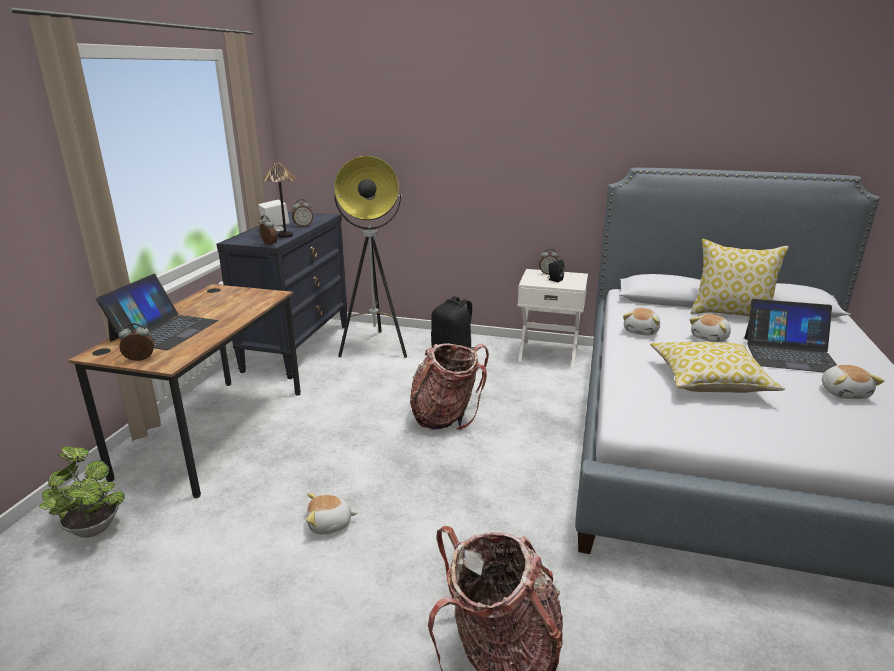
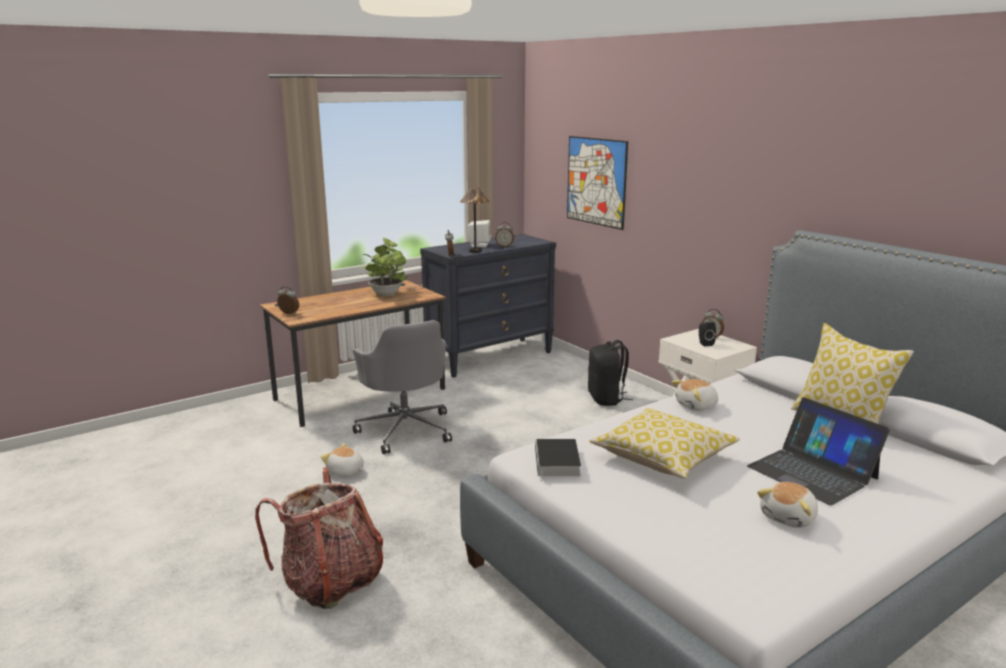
camera: 40 degrees right, 5 degrees down
potted plant [39,447,125,538] -> potted plant moved to [362,238,407,296]
laptop [96,274,218,350] -> none
floor lamp [334,156,407,358] -> none
backpack [410,343,489,430] -> none
plush toy [690,314,731,342] -> none
none -> grey office chair [353,320,452,454]
none -> book [535,439,581,482]
none -> picture [567,136,628,230]

